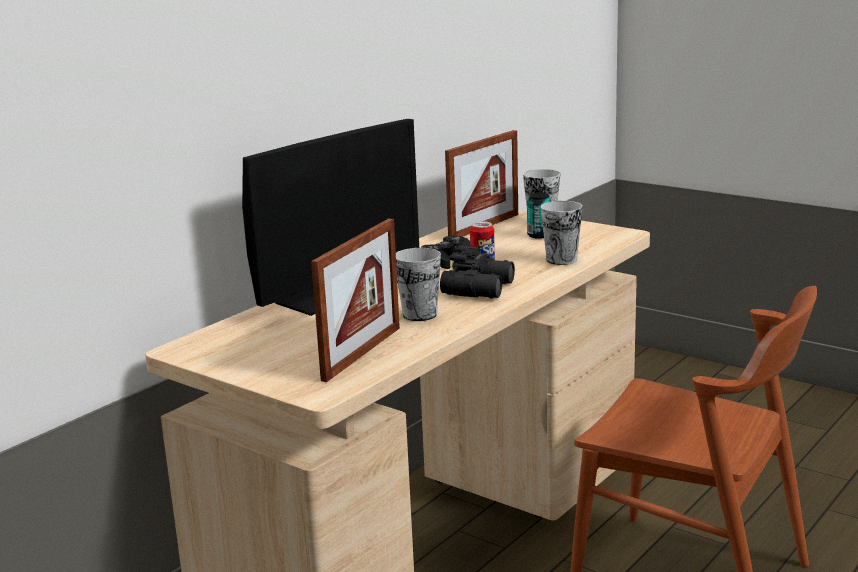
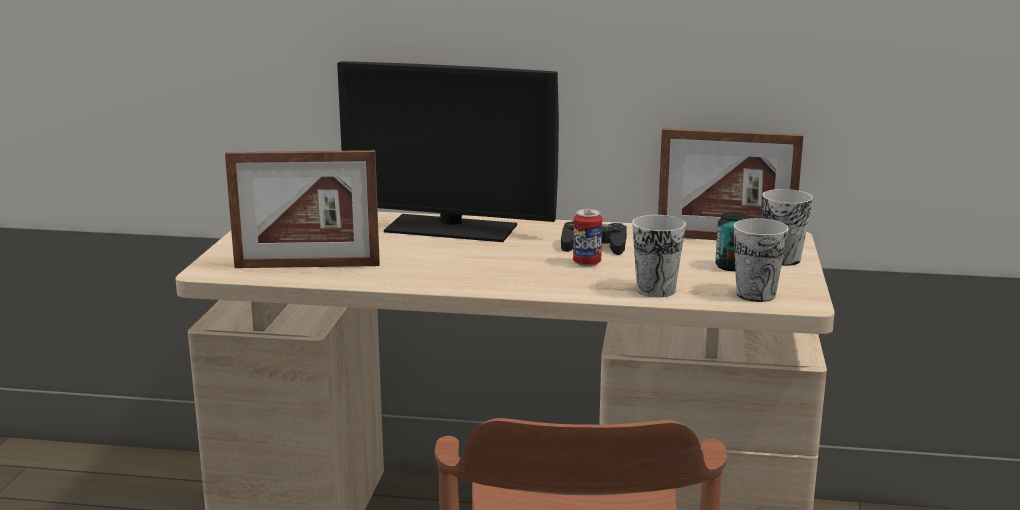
camera: 60 degrees right, 0 degrees up
cup [396,248,441,321] -> cup moved to [734,218,789,302]
black binoculars [440,245,515,299] -> none

